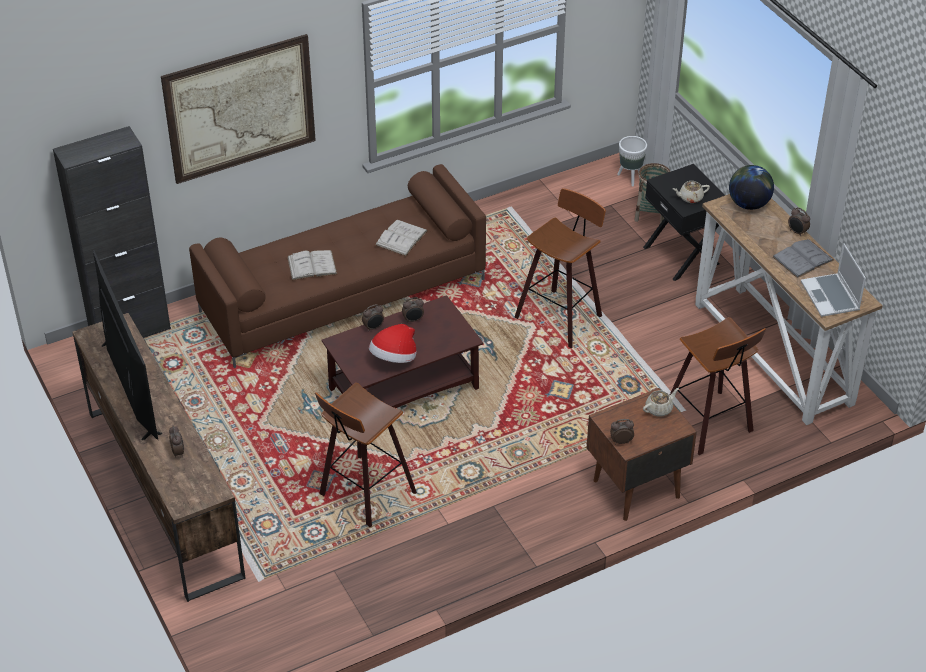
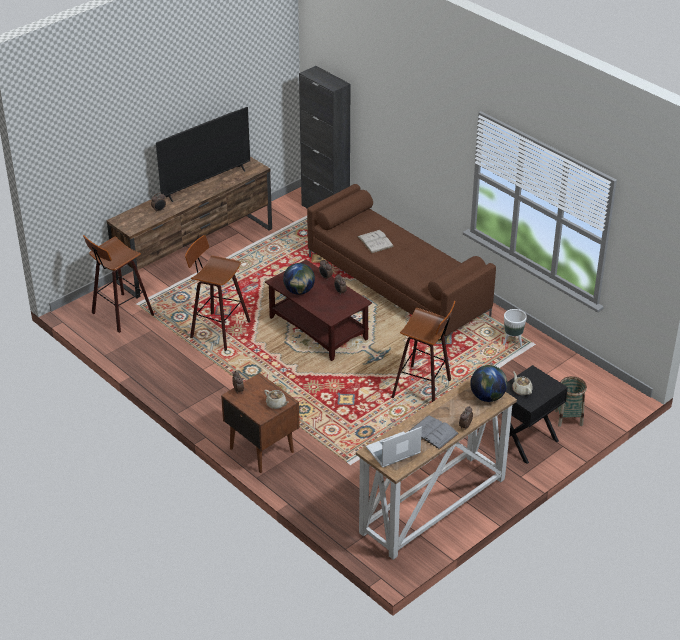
camera: 75 degrees right, 5 degrees down
picture [161,34,316,184] -> none
hat [369,324,417,363] -> globe [283,263,315,295]
white book [375,219,428,256] -> none
white planter [617,136,647,186] -> white planter moved to [503,309,527,347]
stool [669,317,766,455] -> stool moved to [83,235,154,333]

